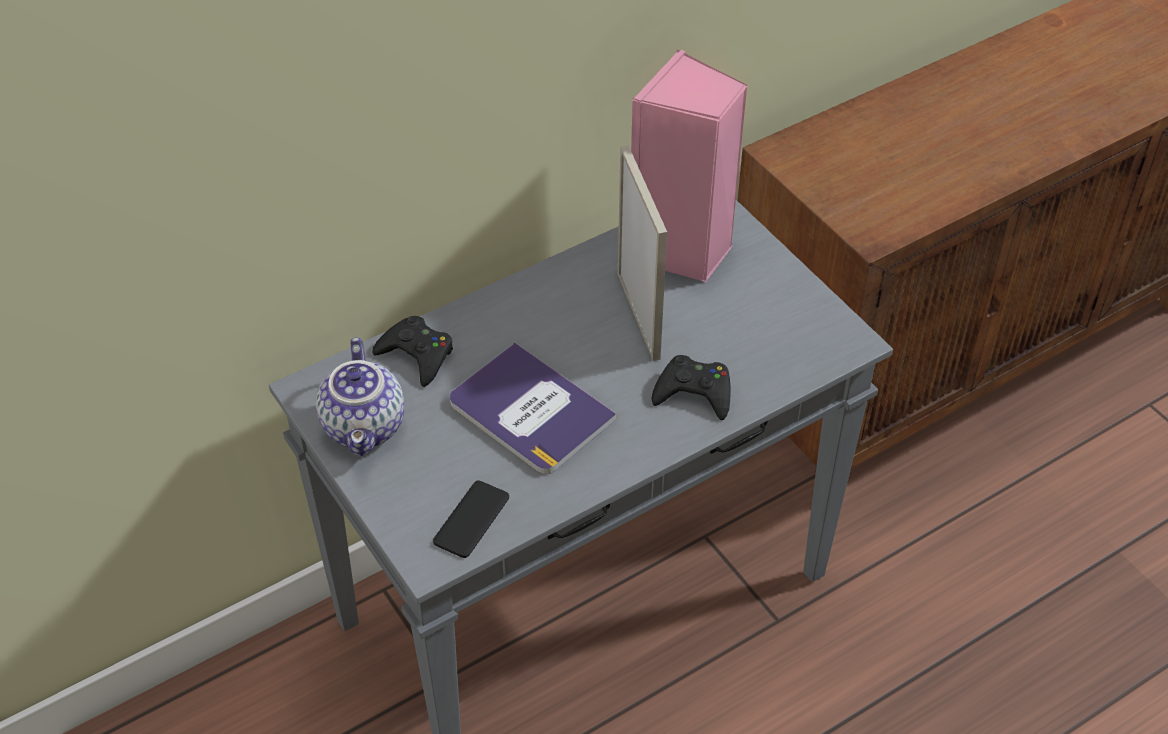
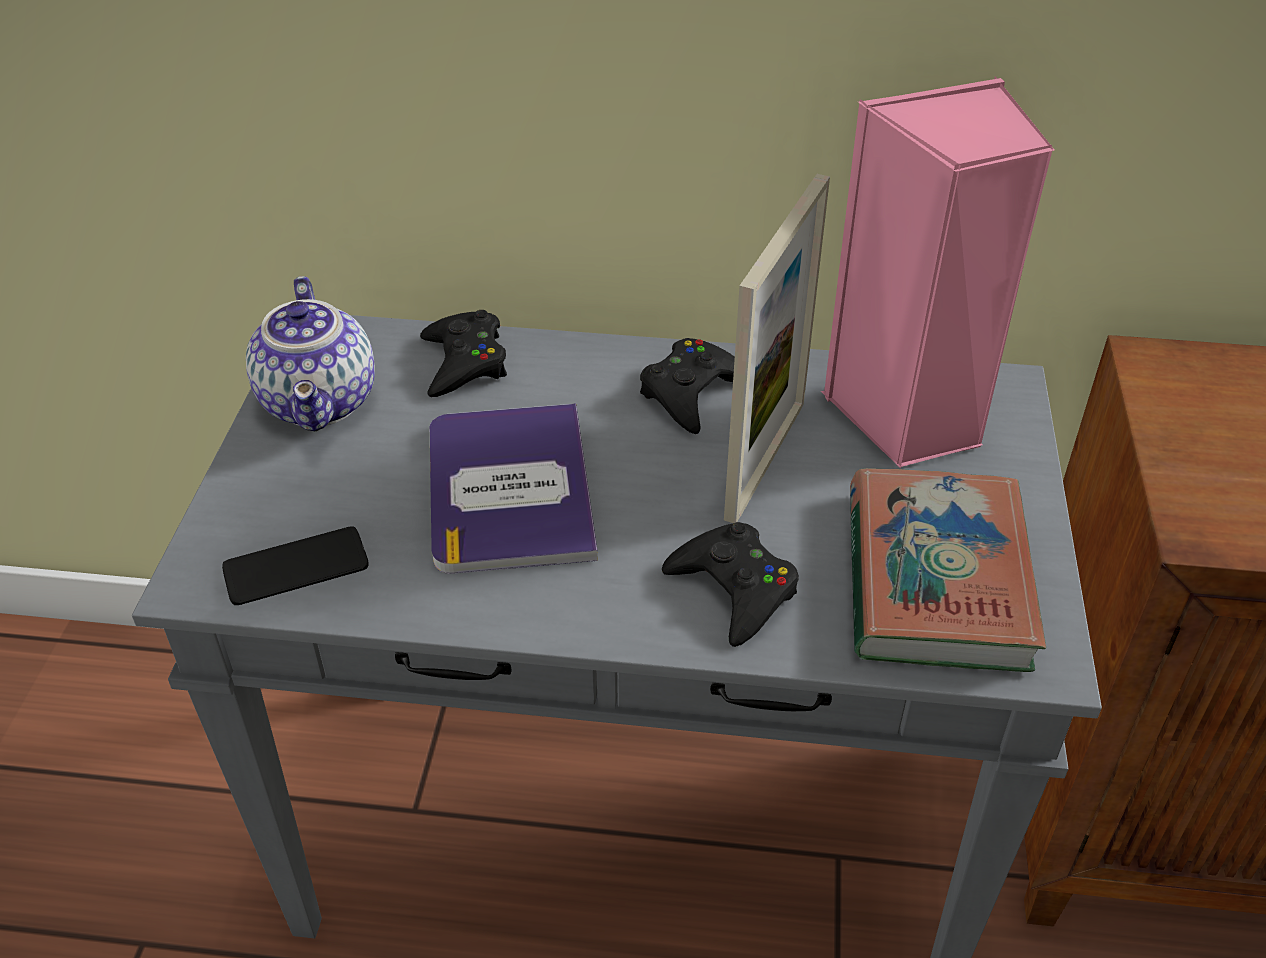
camera: 40 degrees right, 5 degrees down
teapot [316,338,405,456] -> teapot turned 45 degrees counterclockwise [246,276,375,431]
none -> black game controller [640,338,735,434]
none -> book [850,468,1046,672]

